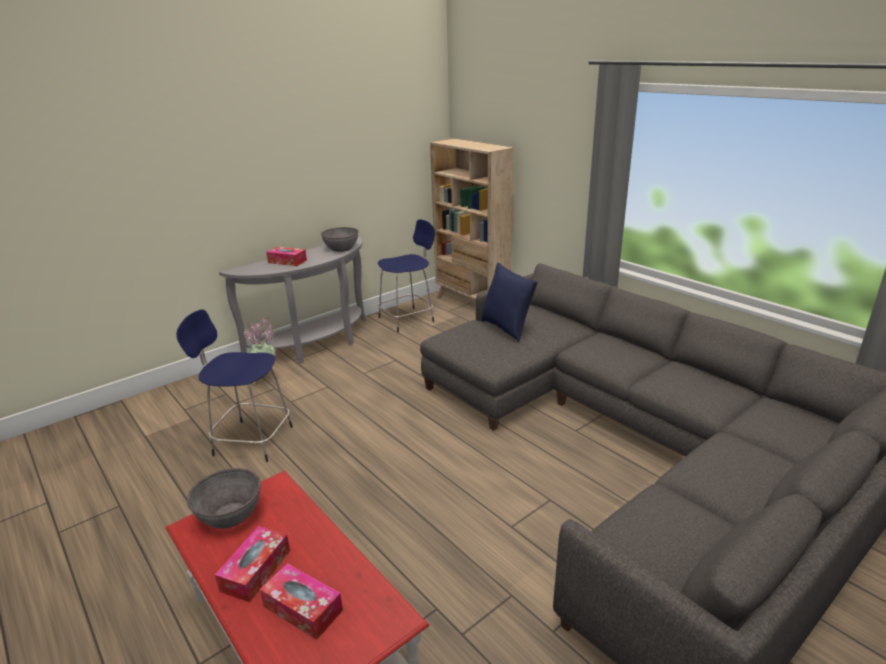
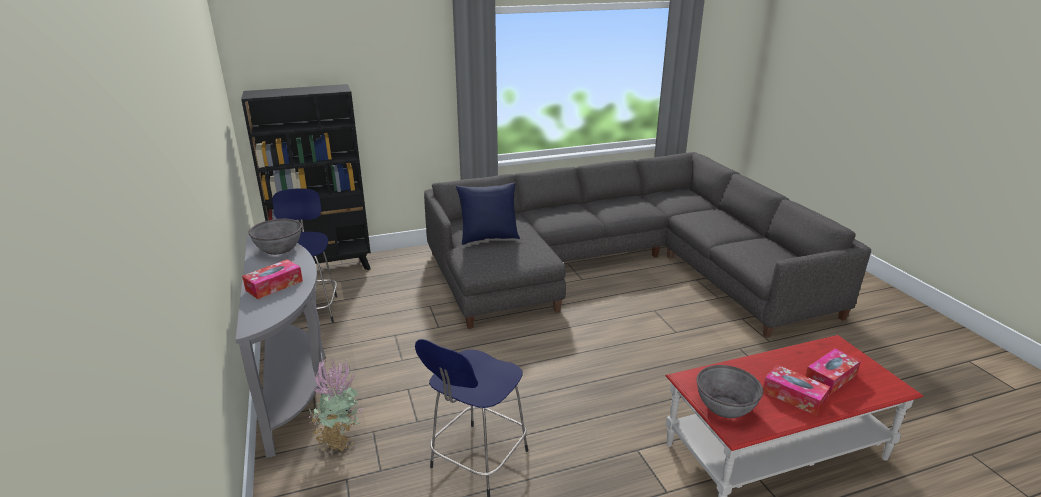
camera: 70 degrees left, 0 degrees up
beige bookcase [430,139,514,302] -> black bookcase [241,84,371,270]

